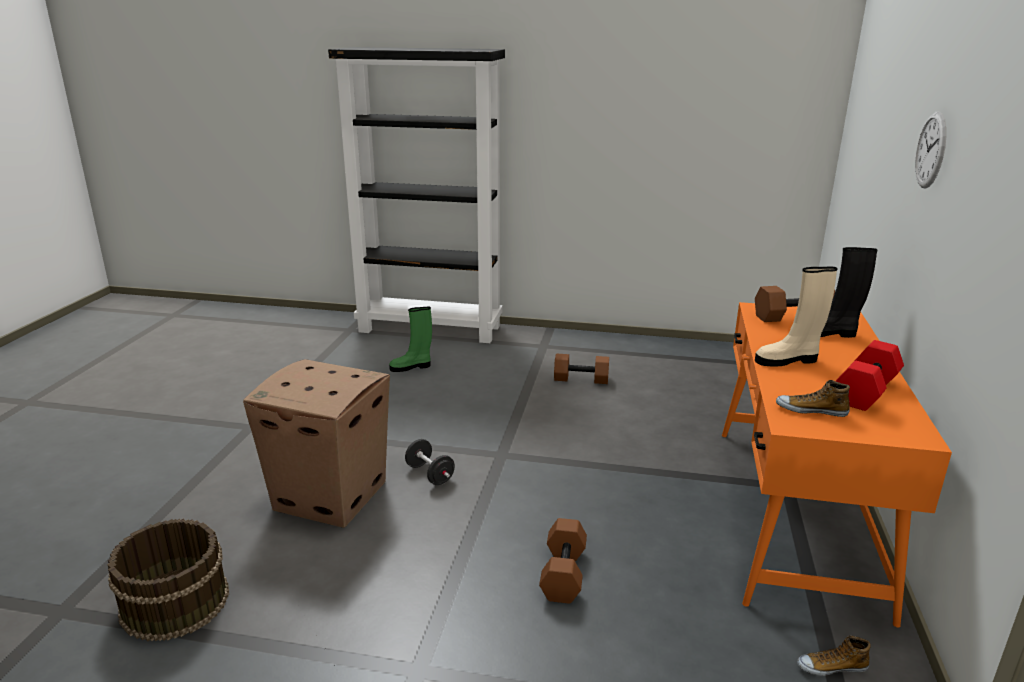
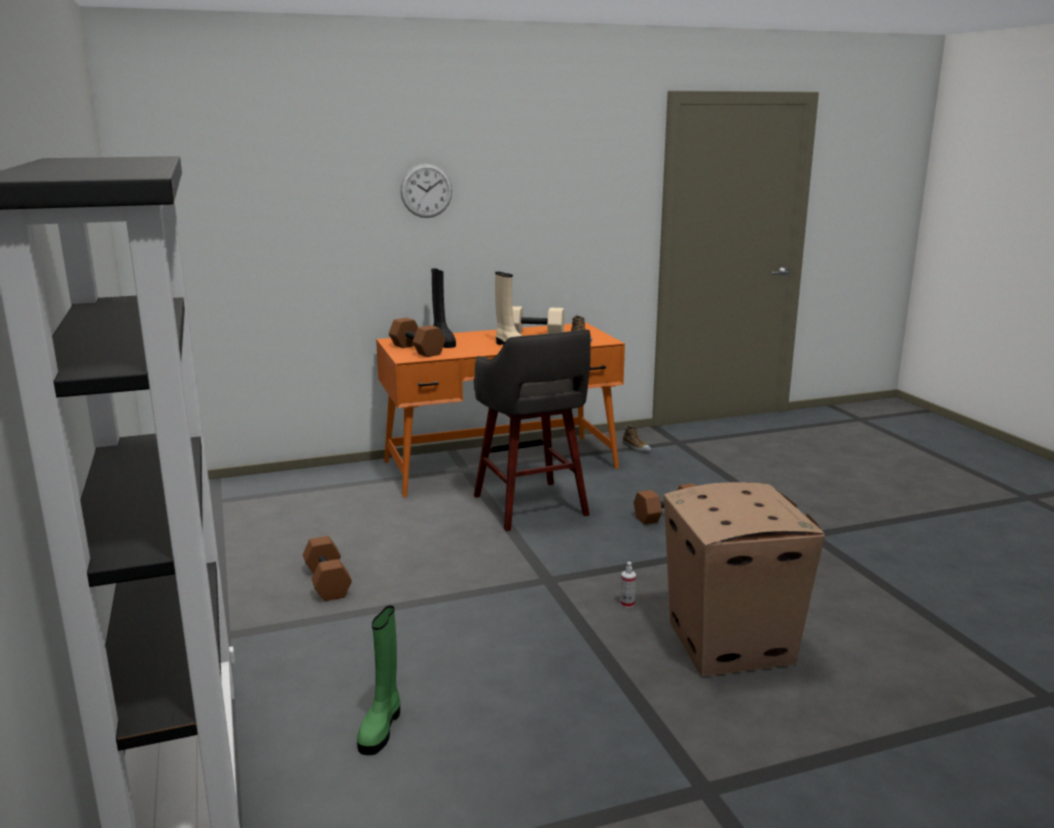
camera: 120 degrees left, 5 degrees down
brown bucket [107,519,229,642] -> none
green boot [389,307,432,372] -> green boot turned 60 degrees clockwise [357,605,400,755]
black dumbbell [405,439,455,485] -> spray bottle [620,562,636,608]
red dumbbell [836,340,904,411] -> beige dumbbell [512,306,565,334]
none -> grey stool [474,330,591,531]

